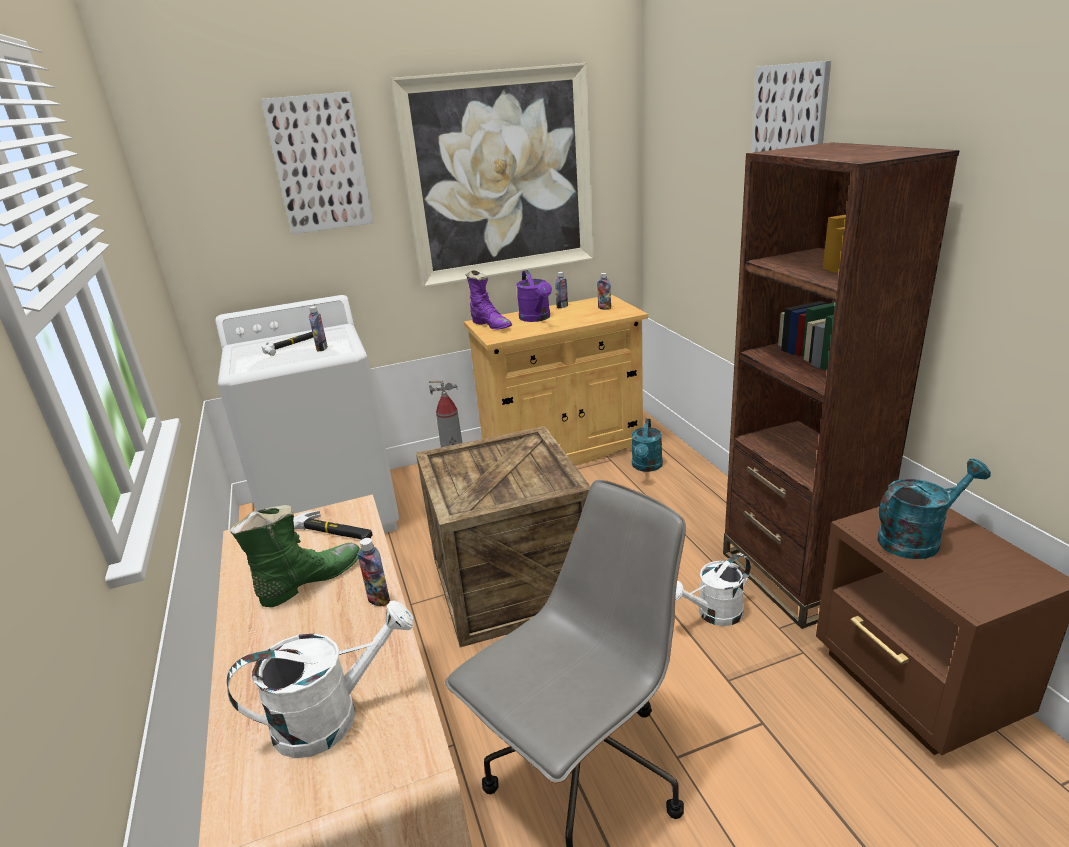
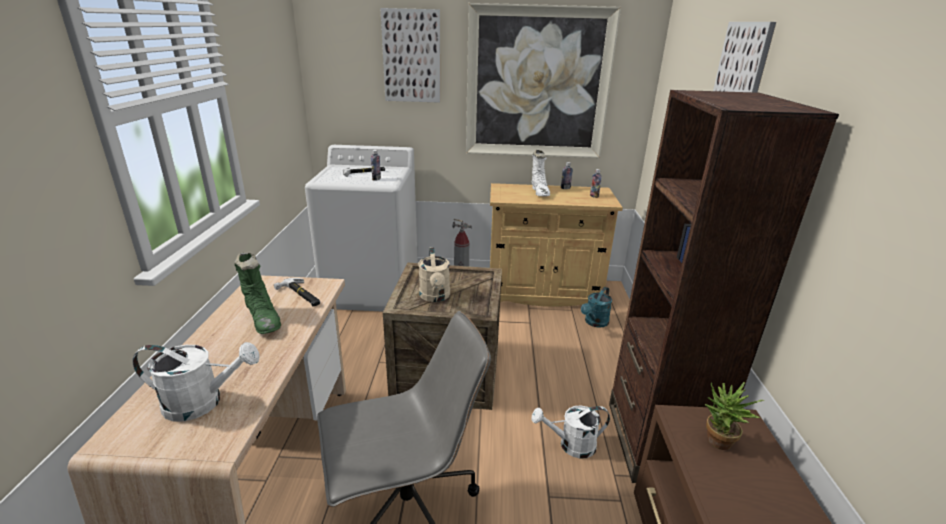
camera: 20 degrees right, 0 degrees up
green boot [230,505,361,607] -> green boot turned 75 degrees clockwise [234,253,281,334]
bottle [357,538,390,606] -> none
purple boot [465,270,512,329] -> none
purple watering can [516,270,552,322] -> white boot [532,150,550,196]
turquoise watering can [877,459,991,559] -> potted plant [705,382,764,450]
none -> beige watering can [418,247,450,302]

